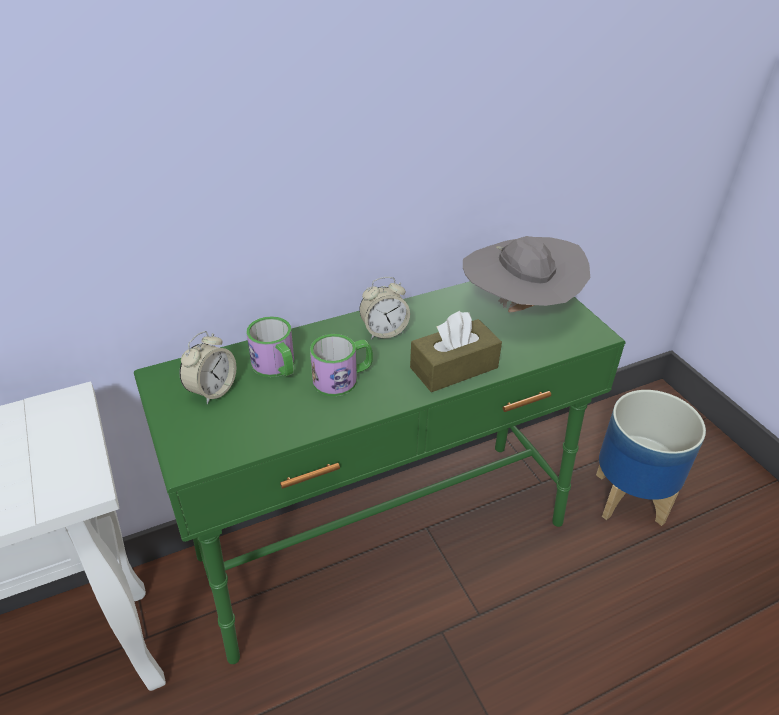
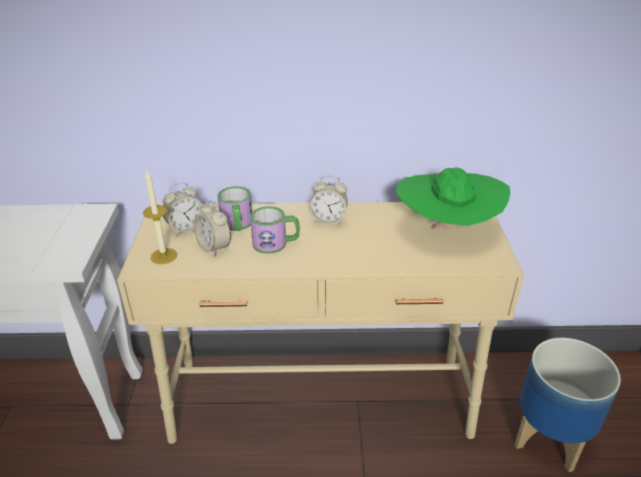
camera: 25 degrees right, 5 degrees down
green console table [134,281,626,664] -> beige console table [117,202,524,444]
brown tissue box [410,311,502,392] -> none
grey hat [463,236,590,312] -> green hat [396,167,510,229]
none -> candle [143,171,177,264]
none -> alarm clock [194,200,231,256]

